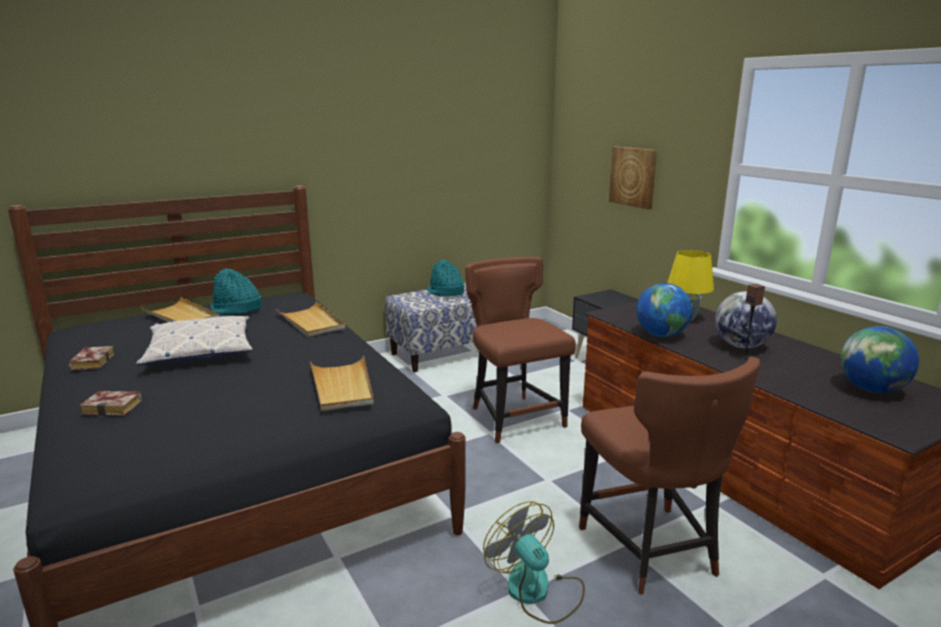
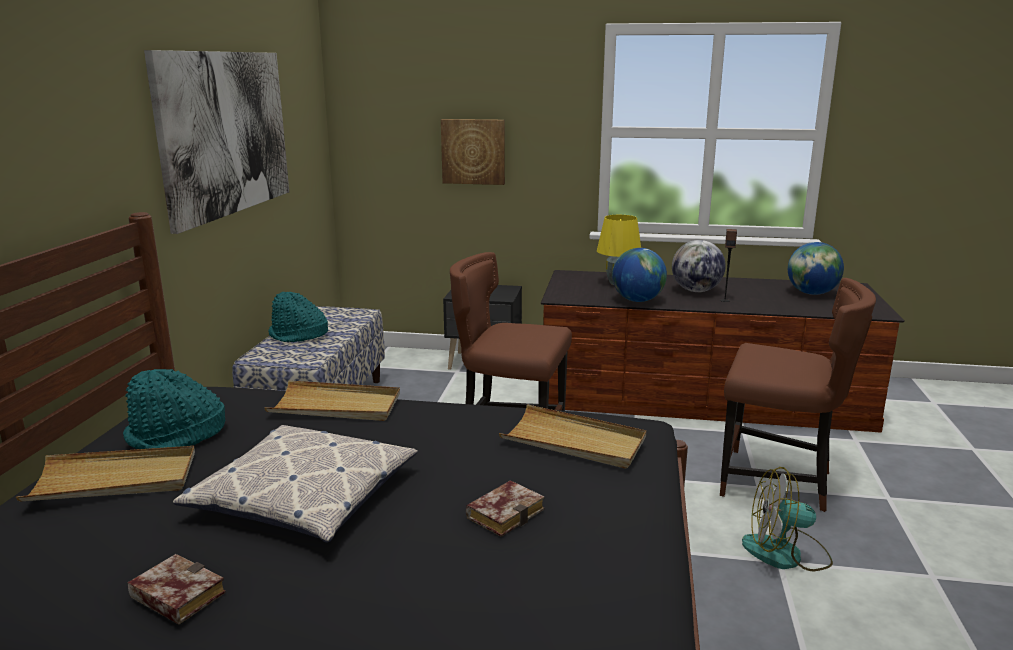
camera: 50 degrees left, 0 degrees up
book [79,391,142,417] -> book moved to [466,480,545,537]
none -> picture [144,50,289,234]

